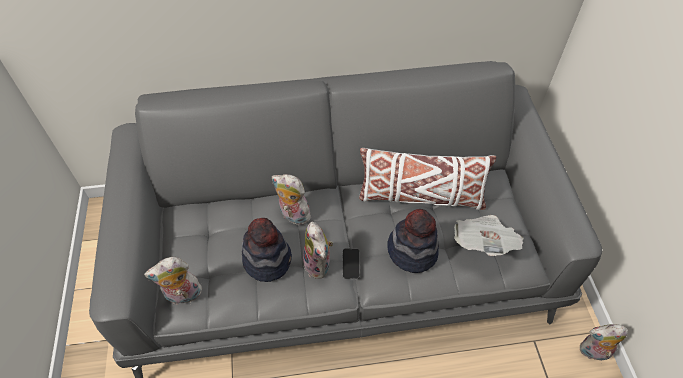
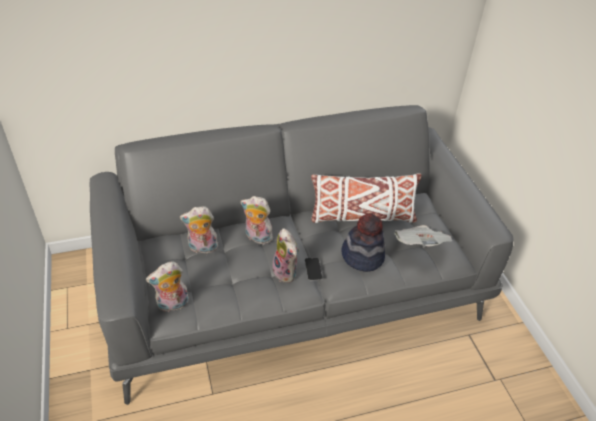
camera: 10 degrees left, 10 degrees down
hat [242,218,292,282] -> none
plush toy [580,324,628,361] -> plush toy moved to [180,206,218,254]

